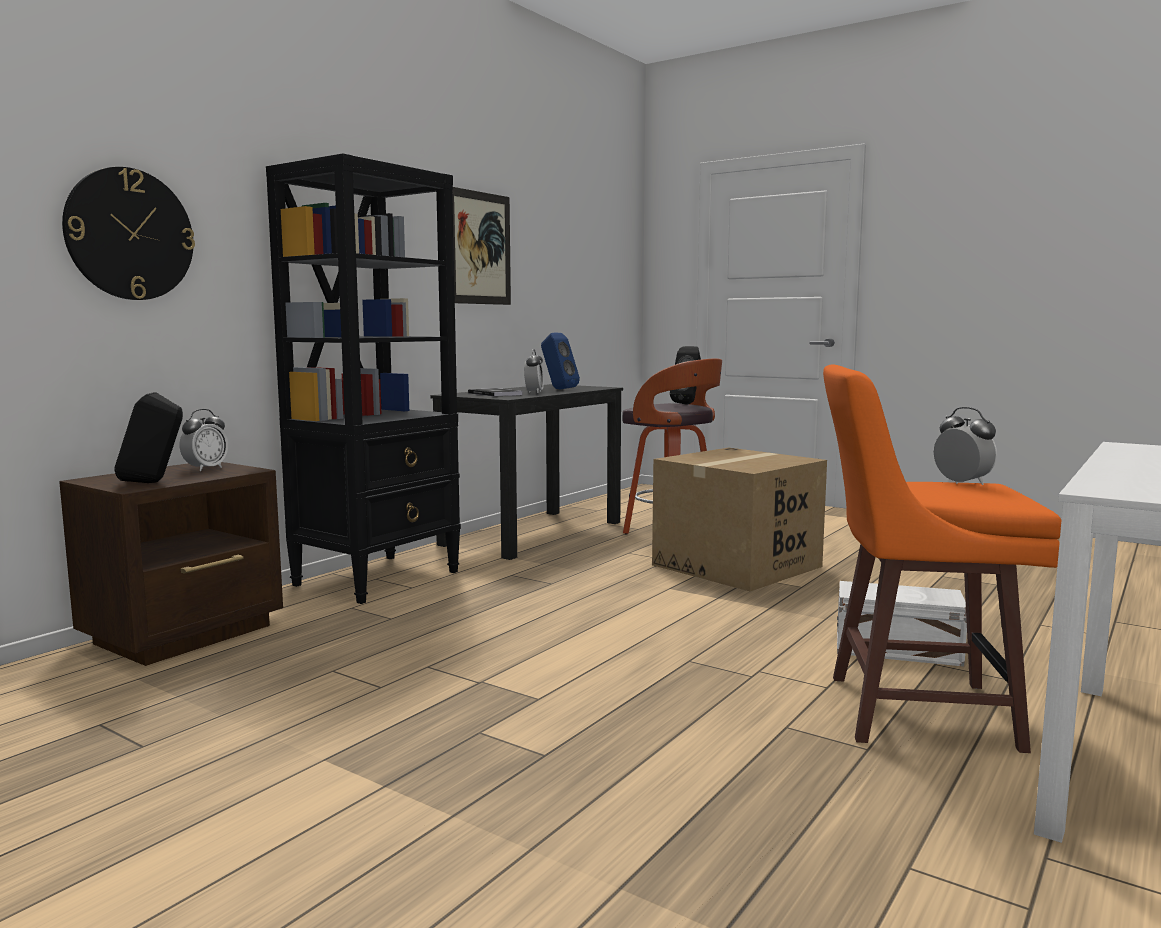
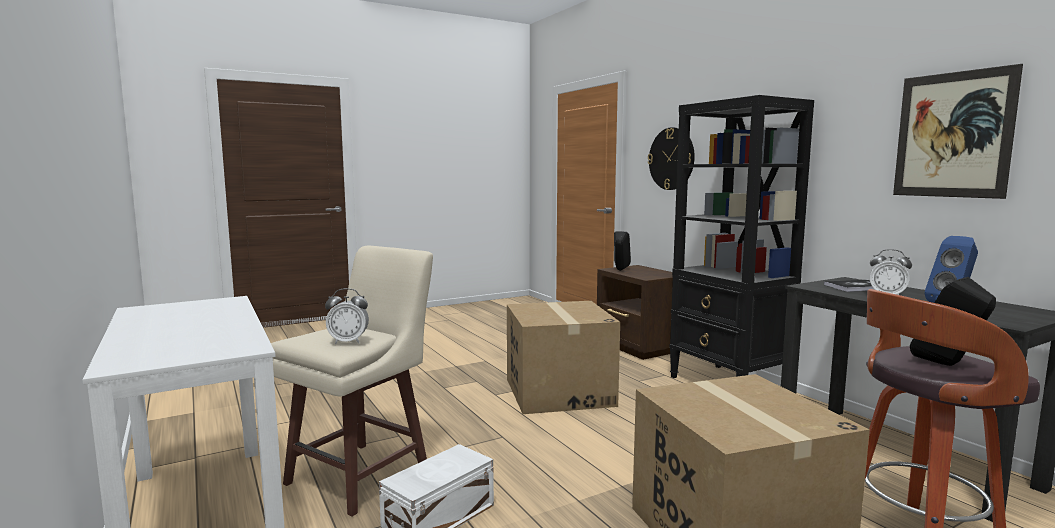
camera: 115 degrees right, 0 degrees up
alarm clock [179,409,229,471] -> none
orange stool [823,365,1061,753] -> beige stool [271,246,433,517]
none -> cardboard box [507,301,620,414]

